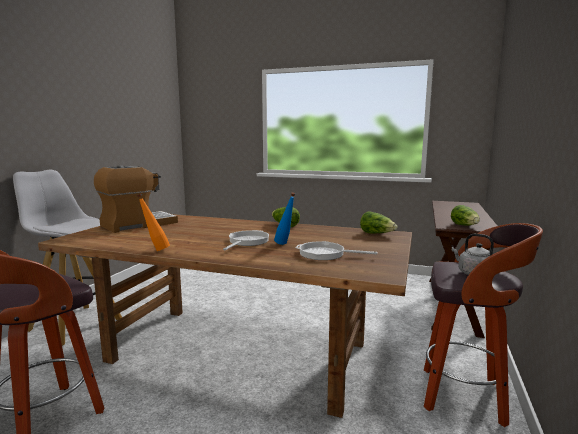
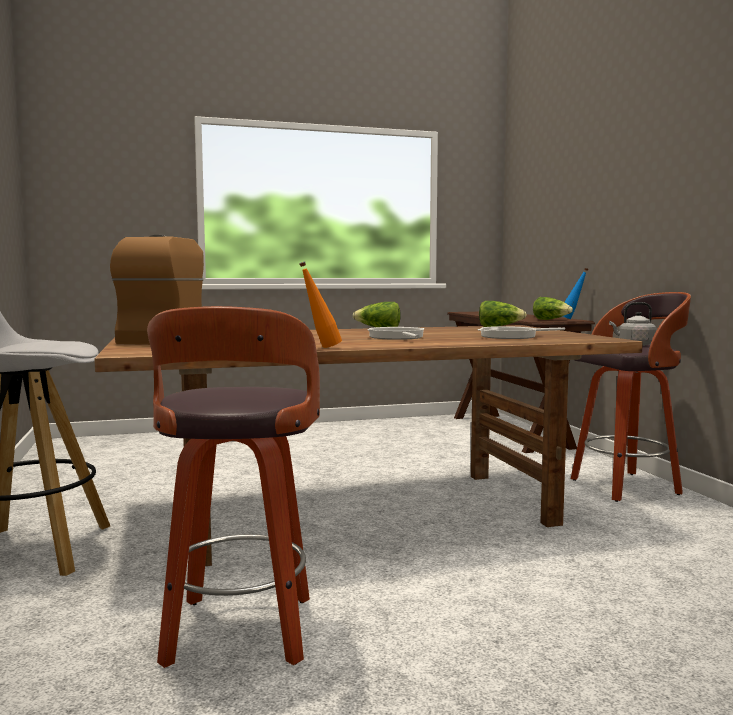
camera: 35 degrees left, 5 degrees down
blue bottle [274,192,295,245] -> blue bottle moved to [563,268,588,319]

